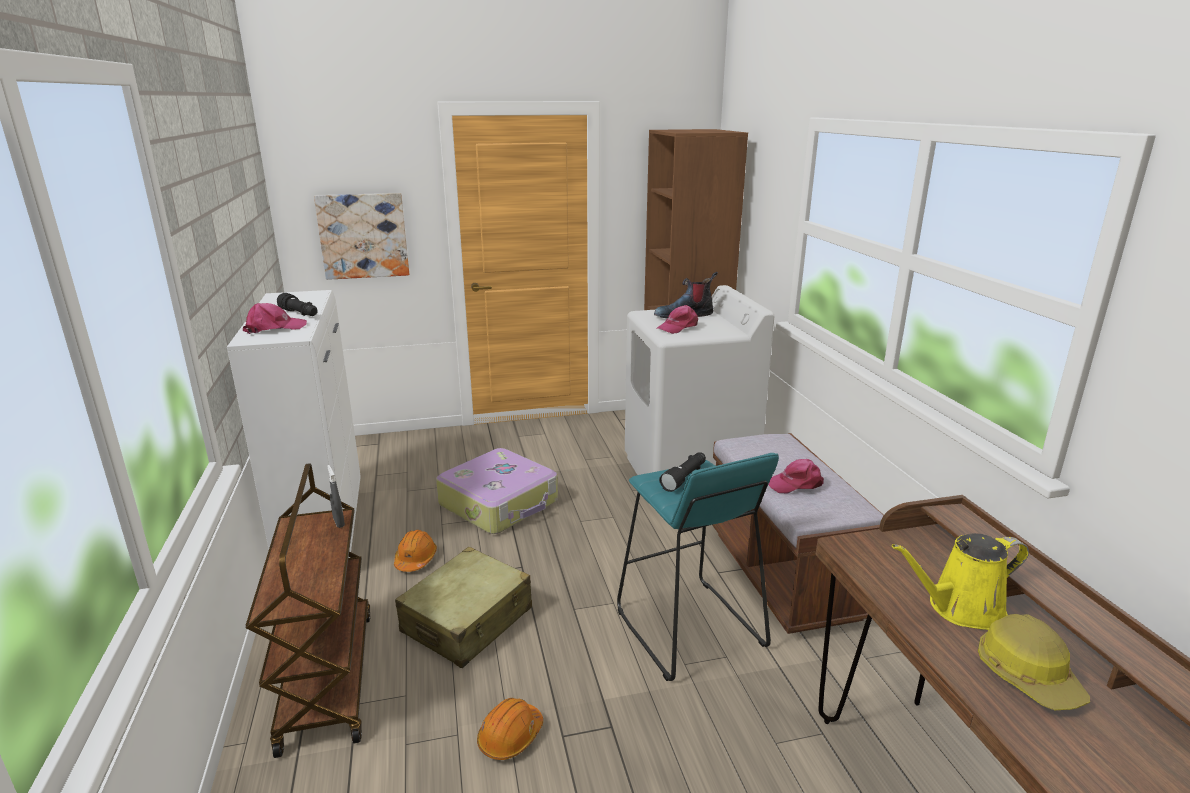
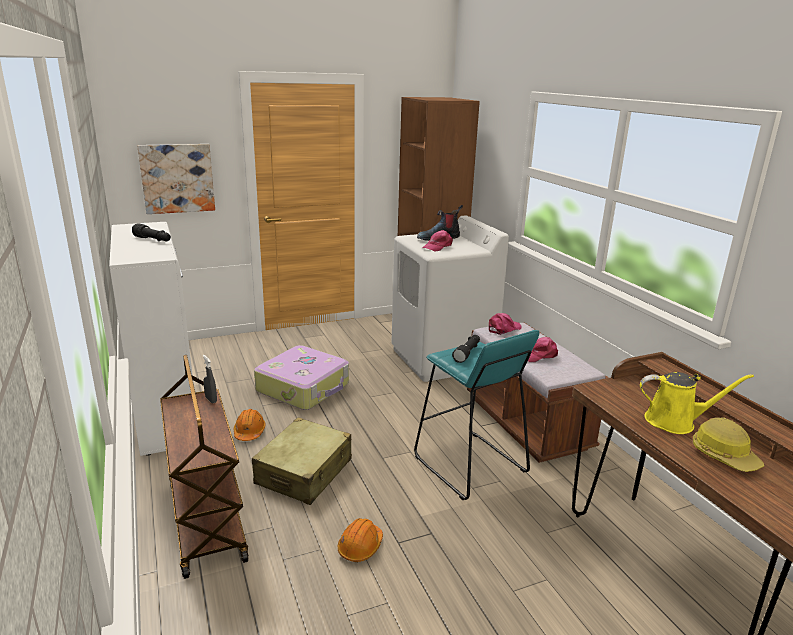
camera: 10 degrees left, 0 degrees up
pink cap [243,303,307,334] -> pink cap moved to [489,313,522,335]
yellow watering can [892,533,1029,630] -> yellow watering can turned 150 degrees counterclockwise [640,372,754,434]

